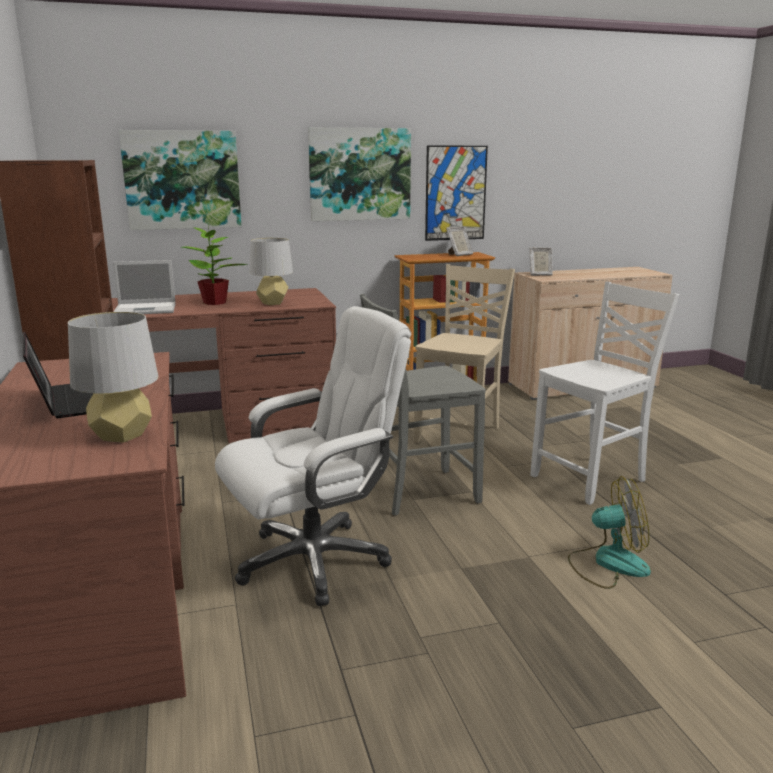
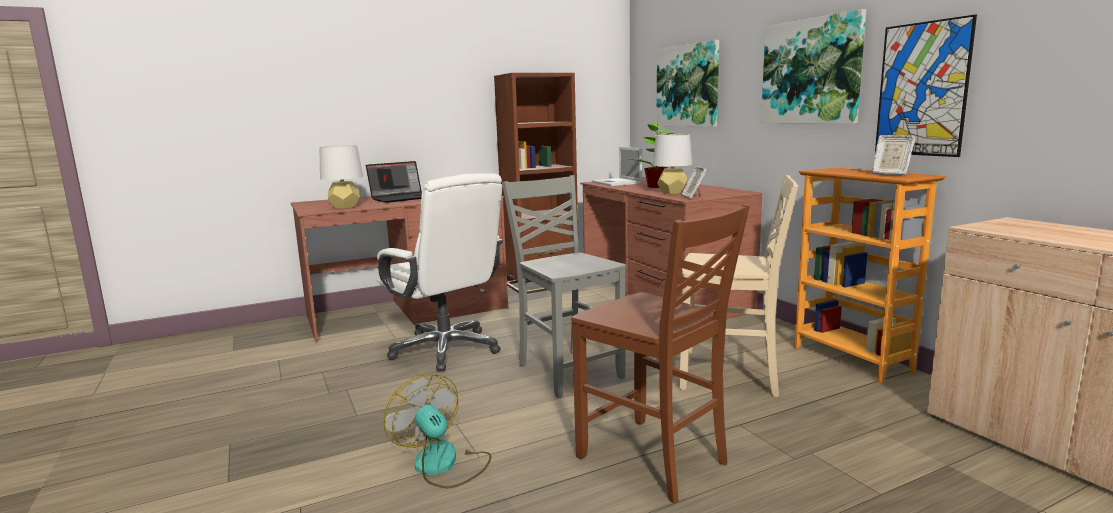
camera: 80 degrees right, 5 degrees down
picture frame [529,247,553,276] -> picture frame moved to [682,166,707,199]
white chair [531,281,679,505] -> brown chair [571,204,750,504]
fan [568,476,651,589] -> fan turned 150 degrees clockwise [384,374,491,488]

